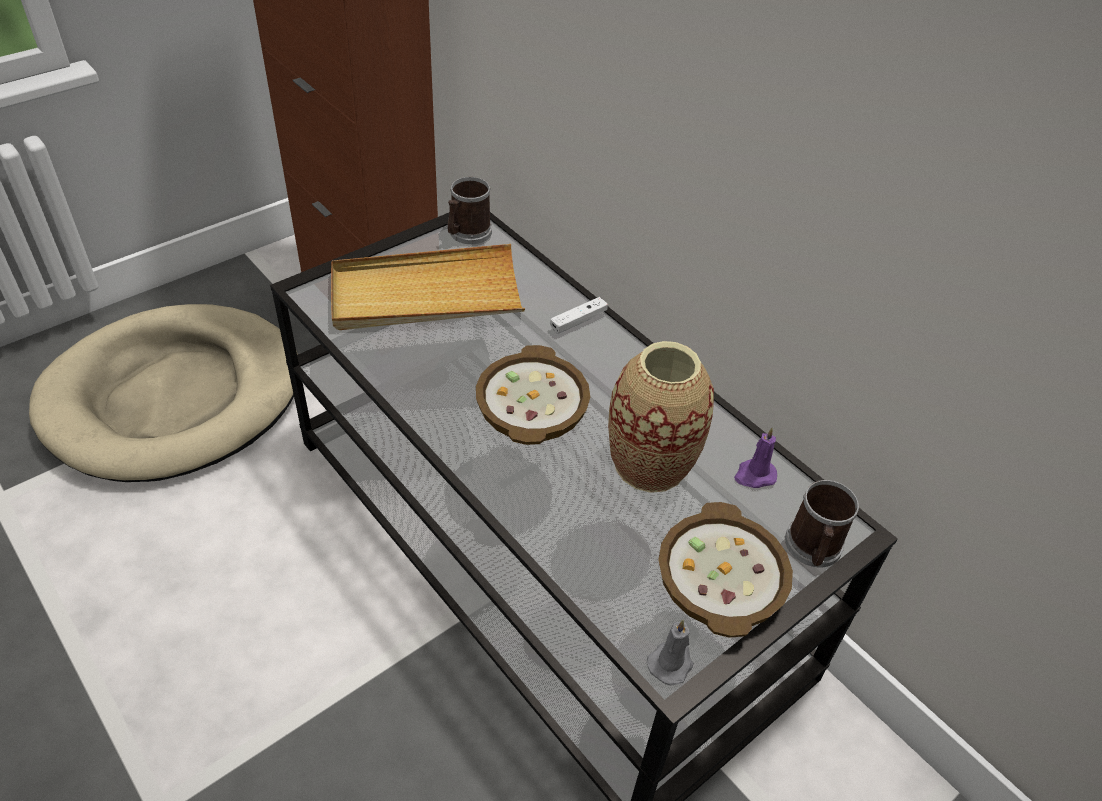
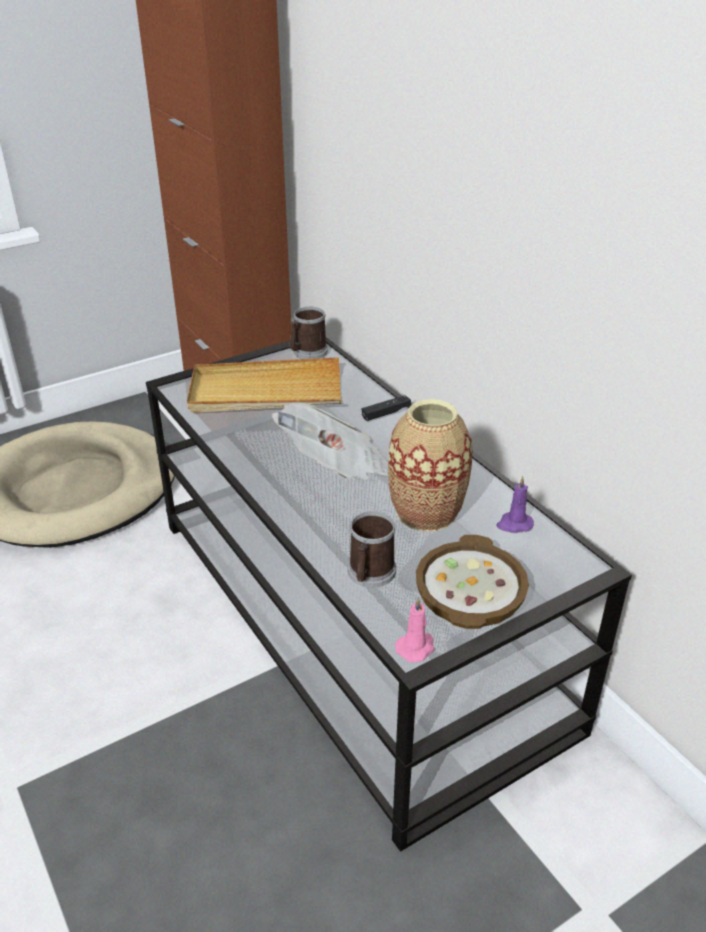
camera: 10 degrees right, 10 degrees down
bowl [476,345,590,445] -> newspaper [271,403,388,480]
white game controller [550,297,608,334] -> black game controller [362,395,411,421]
grey candle [647,620,694,685] -> pink candle [395,597,435,662]
mug [785,480,859,567] -> mug moved to [348,511,396,588]

